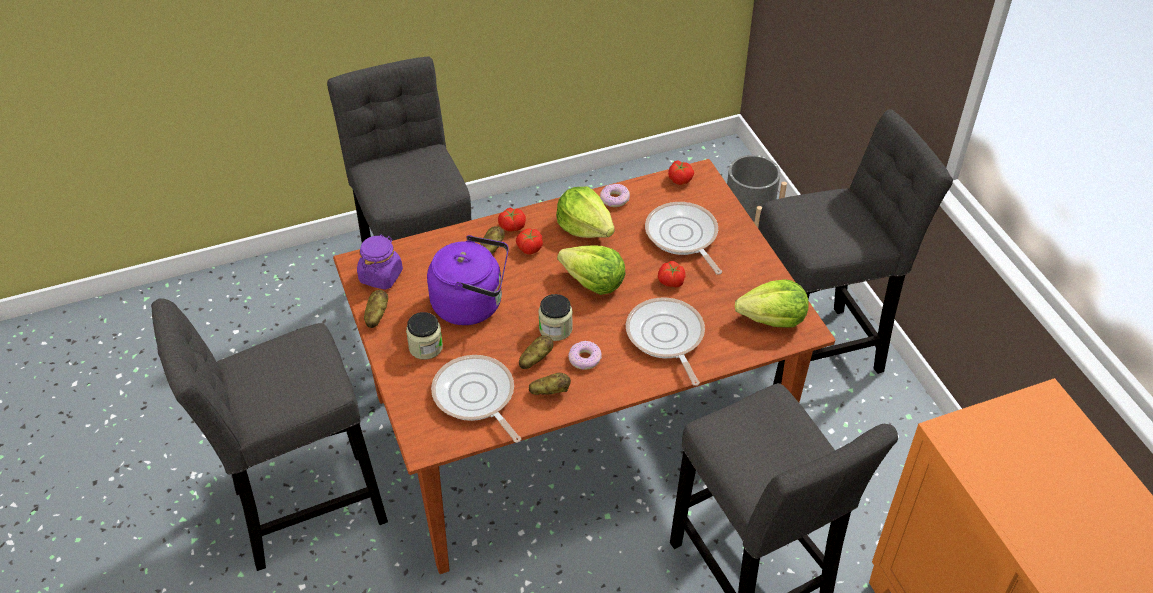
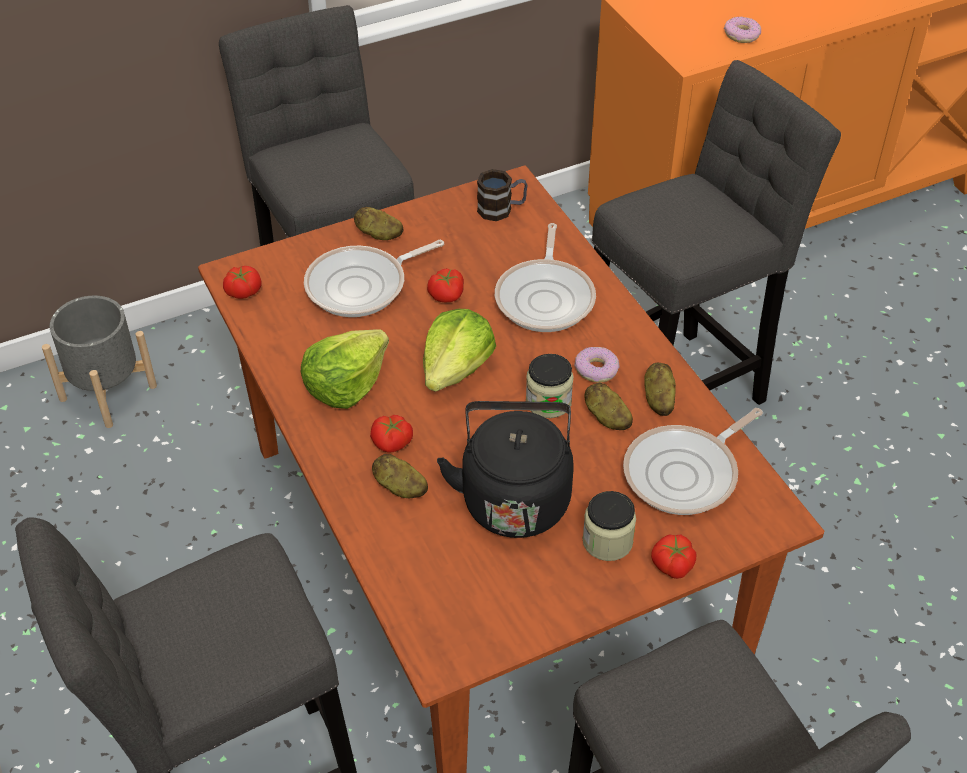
camera: 95 degrees left, 0 degrees up
purple jar [357,234,403,290] -> none
potato [364,290,388,328] -> potato moved to [354,207,403,240]
purple kettle [427,235,509,325] -> black kettle [437,401,574,538]
tomato [498,208,526,231] -> tomato moved to [651,534,696,579]
donut [600,184,630,207] -> donut moved to [724,16,761,43]
frying pan [626,297,705,386] -> frying pan turned 60 degrees counterclockwise [495,223,596,332]
lettuce [734,279,809,328] -> mug [477,169,528,221]

